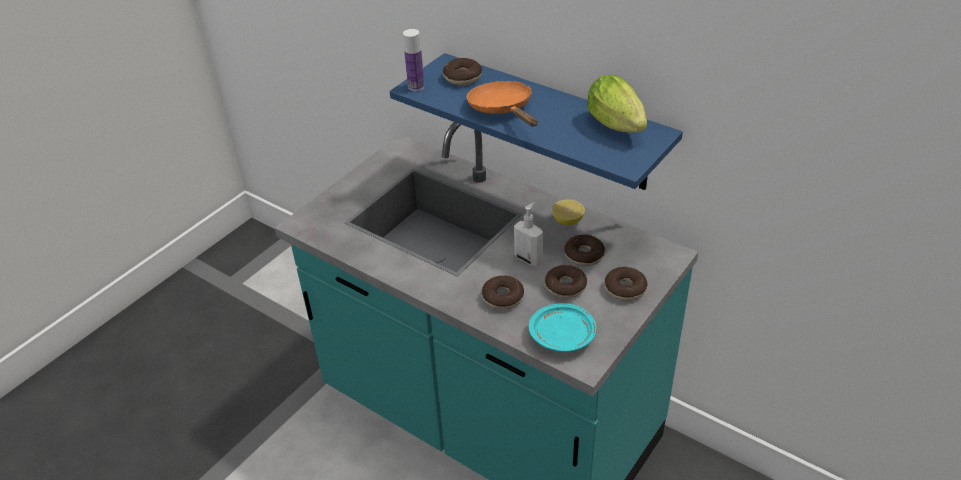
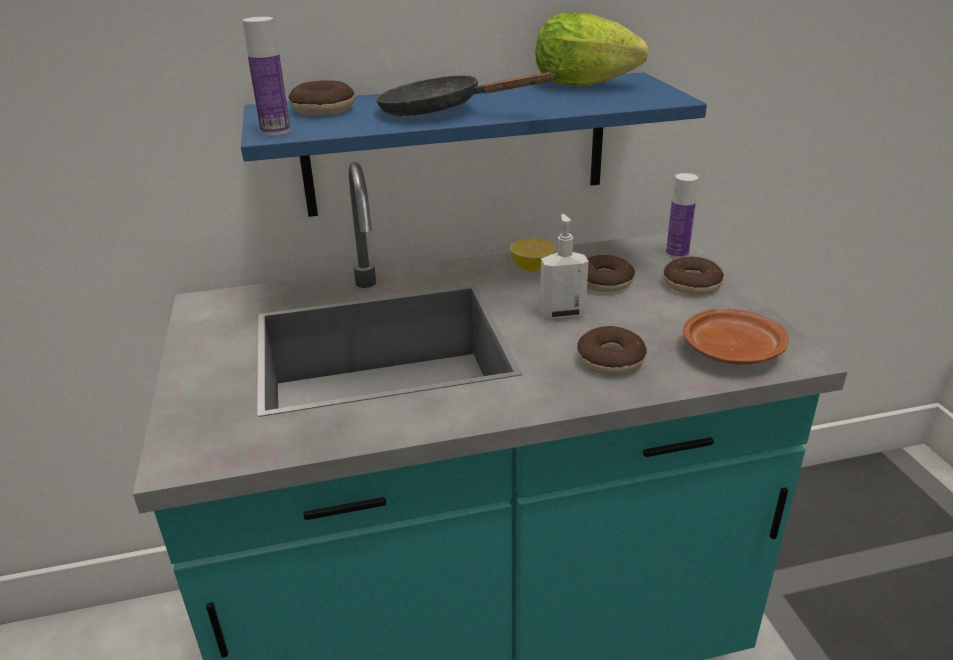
camera: 50 degrees left, 10 degrees down
orange frying pan [467,81,538,127] -> black frying pan [376,72,556,116]
turquoise plate [529,303,596,352] -> brown plate [683,309,789,365]
donut [545,265,587,298] -> none
none -> bottle [666,173,698,259]

